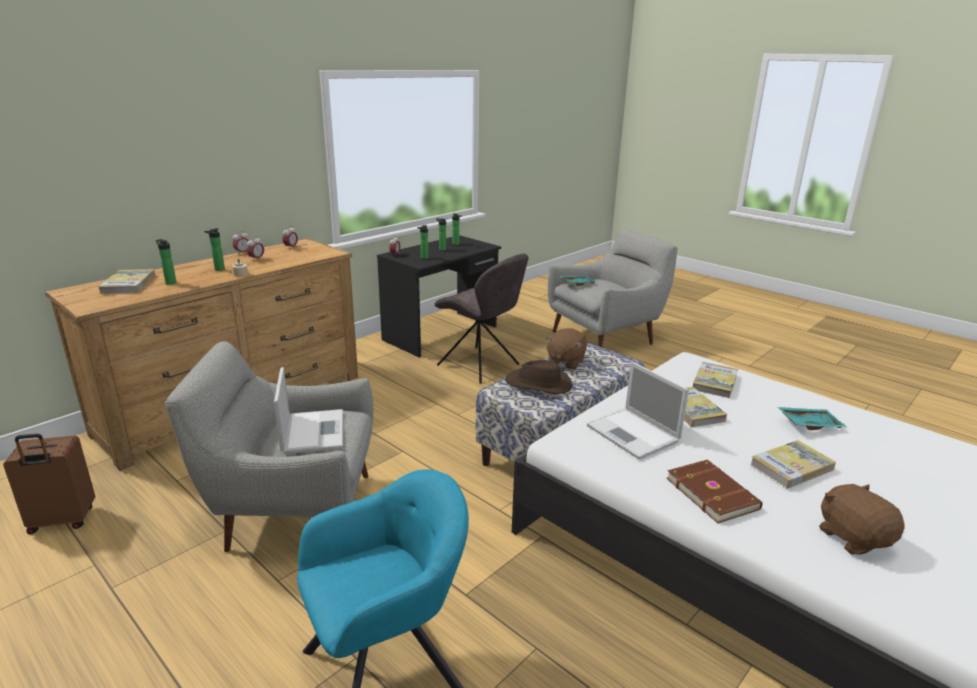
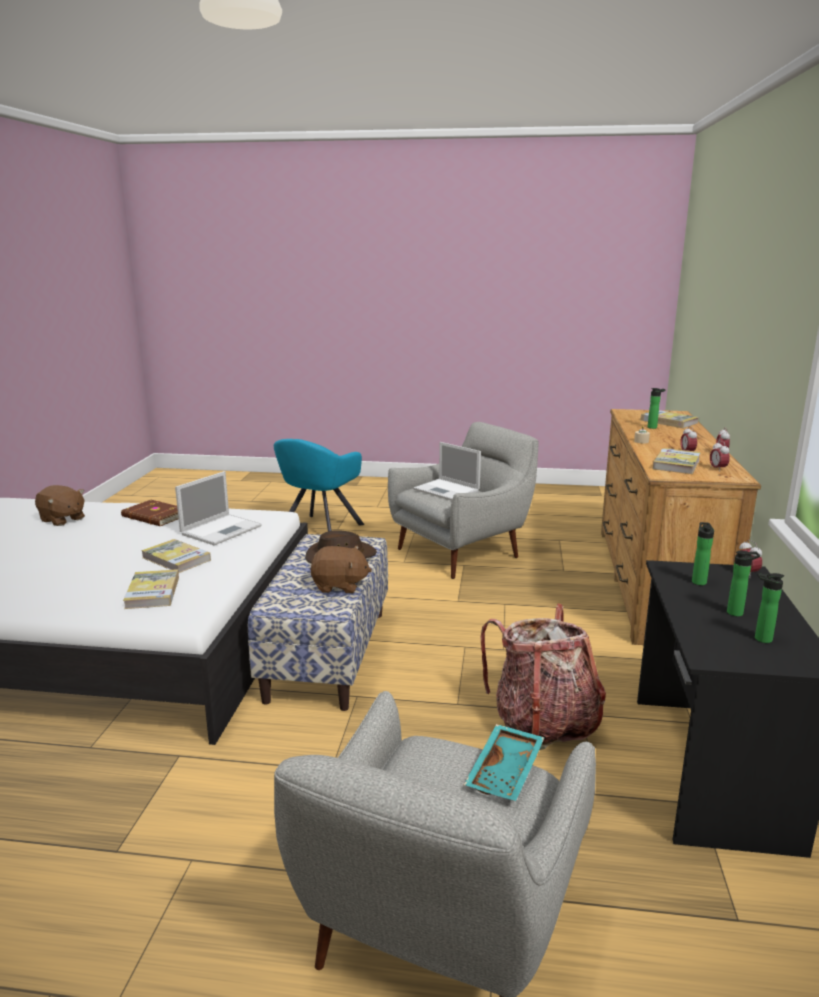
camera: 145 degrees right, 5 degrees down
brown suitcase [3,434,95,534] -> none
bottle [204,228,225,271] -> none
grey chair [435,253,529,384] -> backpack [481,603,606,750]
brown plush toy [546,328,587,370] -> brown plush toy turned 105 degrees clockwise [310,546,372,593]
laptop [587,362,689,460] -> laptop turned 105 degrees clockwise [175,471,261,545]
book [750,440,836,489] -> book moved to [653,448,701,474]
turquoise tray [778,407,848,430] -> none

